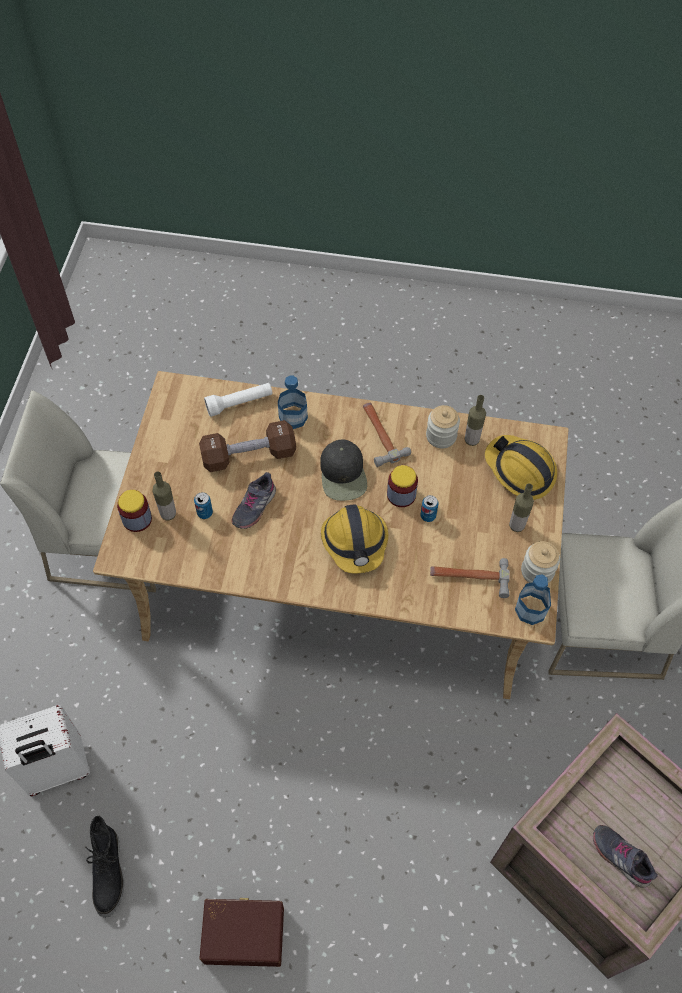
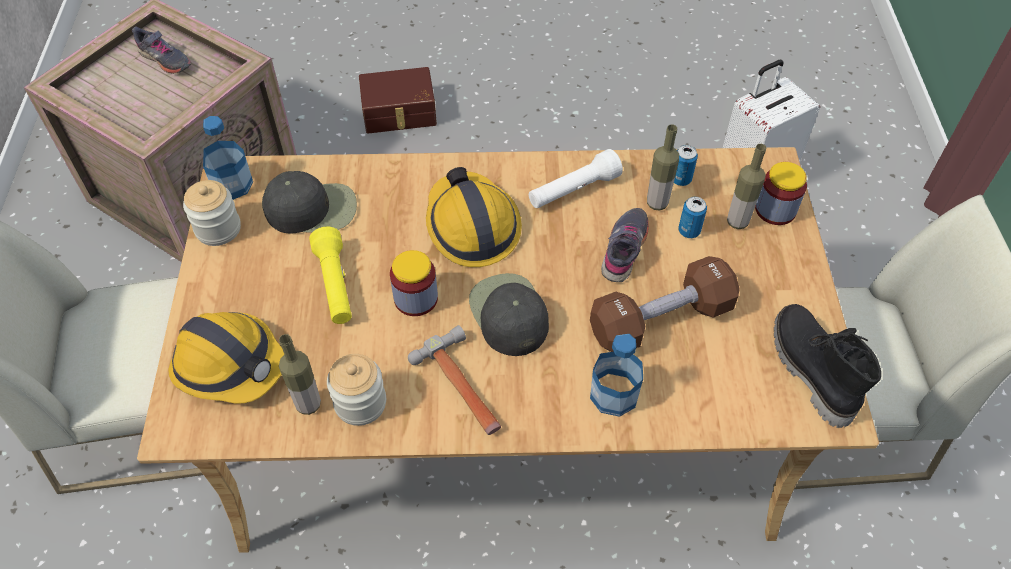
camera: 170 degrees right, 5 degrees down
black boot [85,816,124,918] -> black boot moved to [774,304,881,428]
brown storage box [200,898,284,967] -> brown storage box moved to [359,67,437,134]
white flashlight [204,383,273,417] -> white flashlight moved to [529,149,623,208]
can [420,495,439,522] -> can moved to [674,145,698,186]
hammer [430,558,510,598] -> black cap [262,171,357,234]
bottle [509,483,534,532] -> bottle moved to [647,124,679,210]
none -> yellow flashlight [309,227,352,324]

